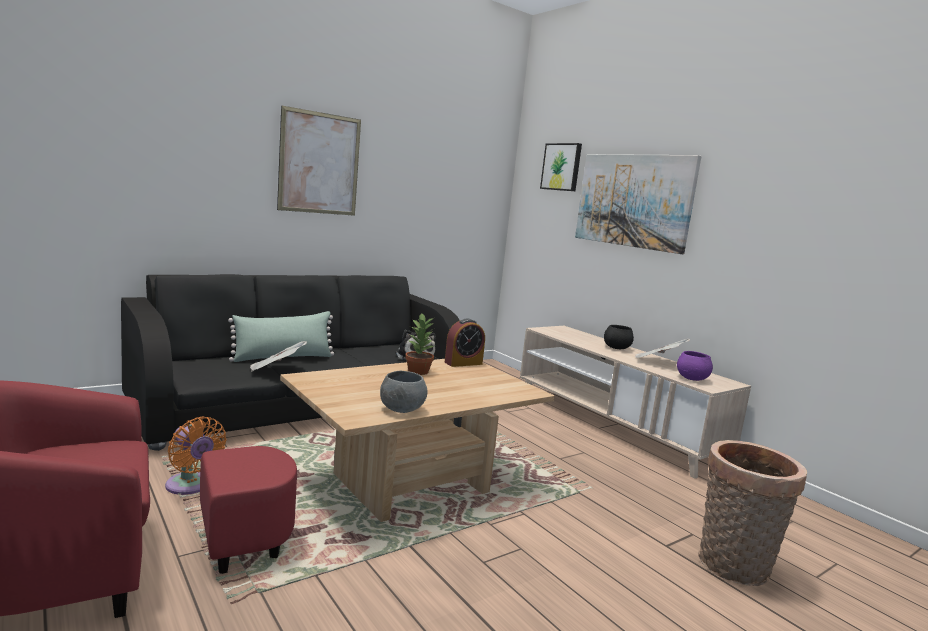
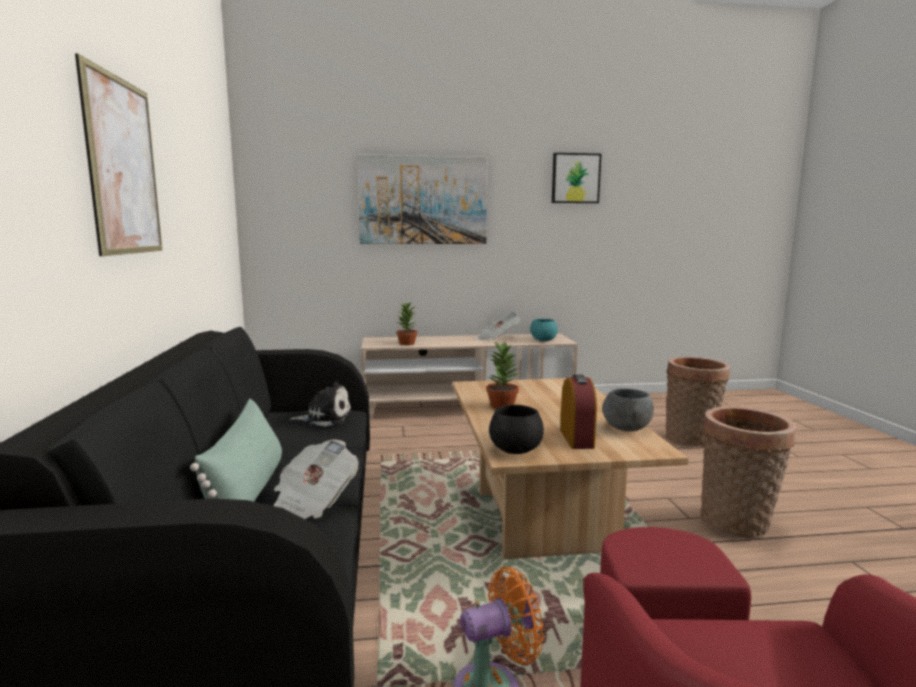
camera: 60 degrees left, 0 degrees up
alarm clock [444,319,485,367] -> alarm clock moved to [560,374,597,449]
picture [540,143,582,191] -> picture moved to [552,153,602,203]
black bowl [604,325,634,349] -> black bowl moved to [489,405,544,454]
purple bowl [677,351,713,381] -> turquoise bowl [530,319,558,341]
none -> potted plant [396,303,417,345]
none -> basket [701,406,796,538]

